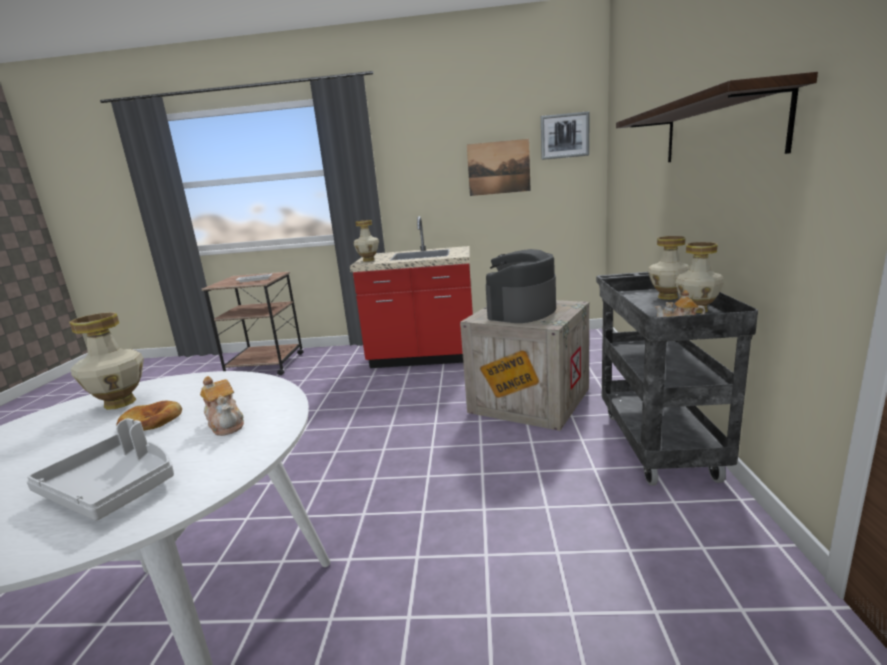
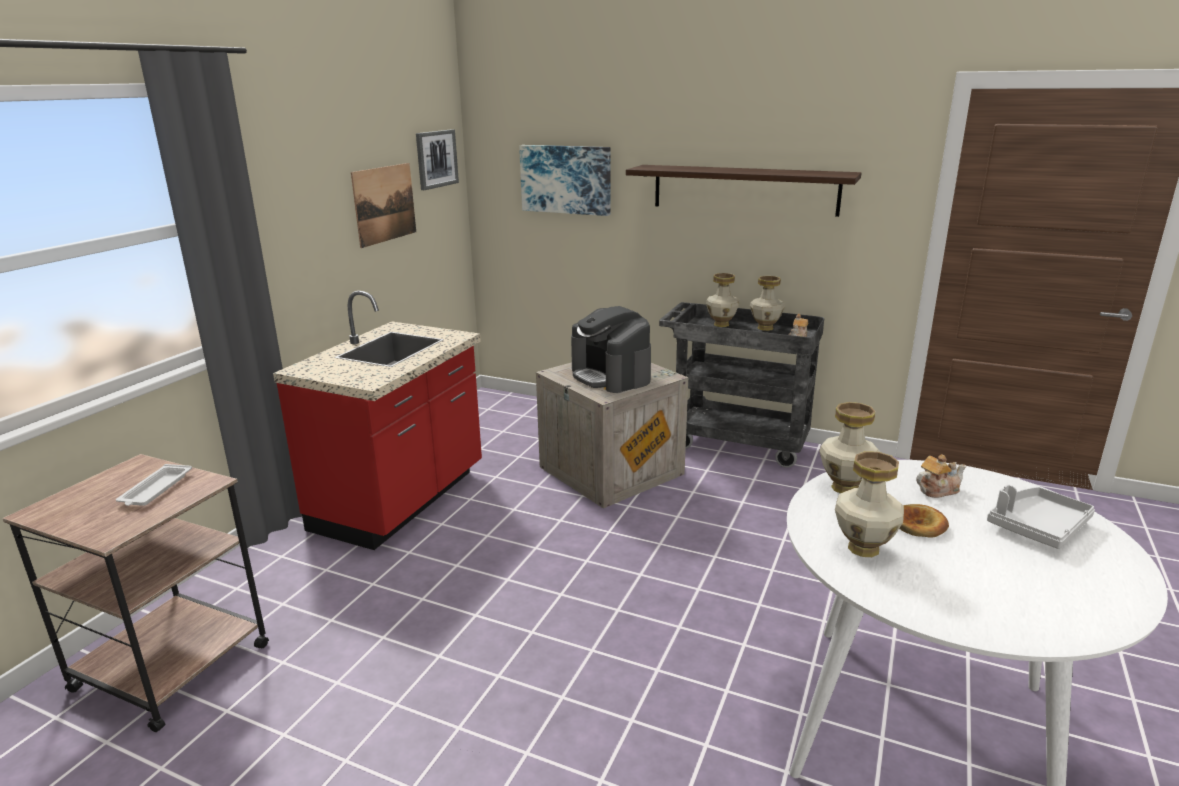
camera: 70 degrees left, 5 degrees up
vase [354,220,379,262] -> vase moved to [819,402,880,494]
none -> picture [519,145,610,216]

